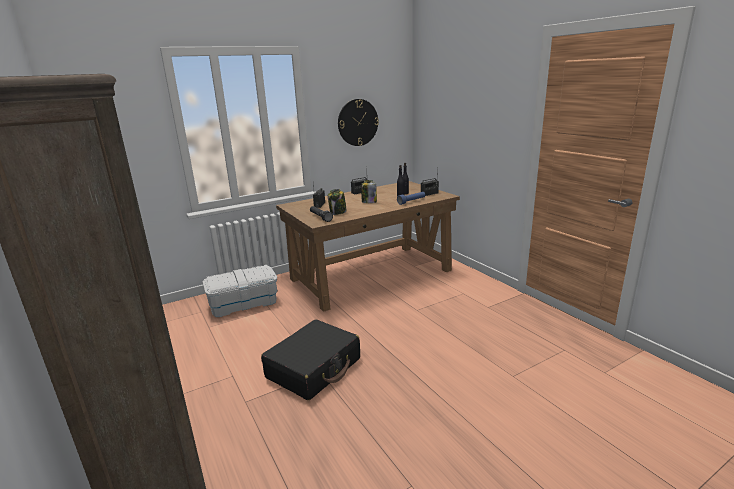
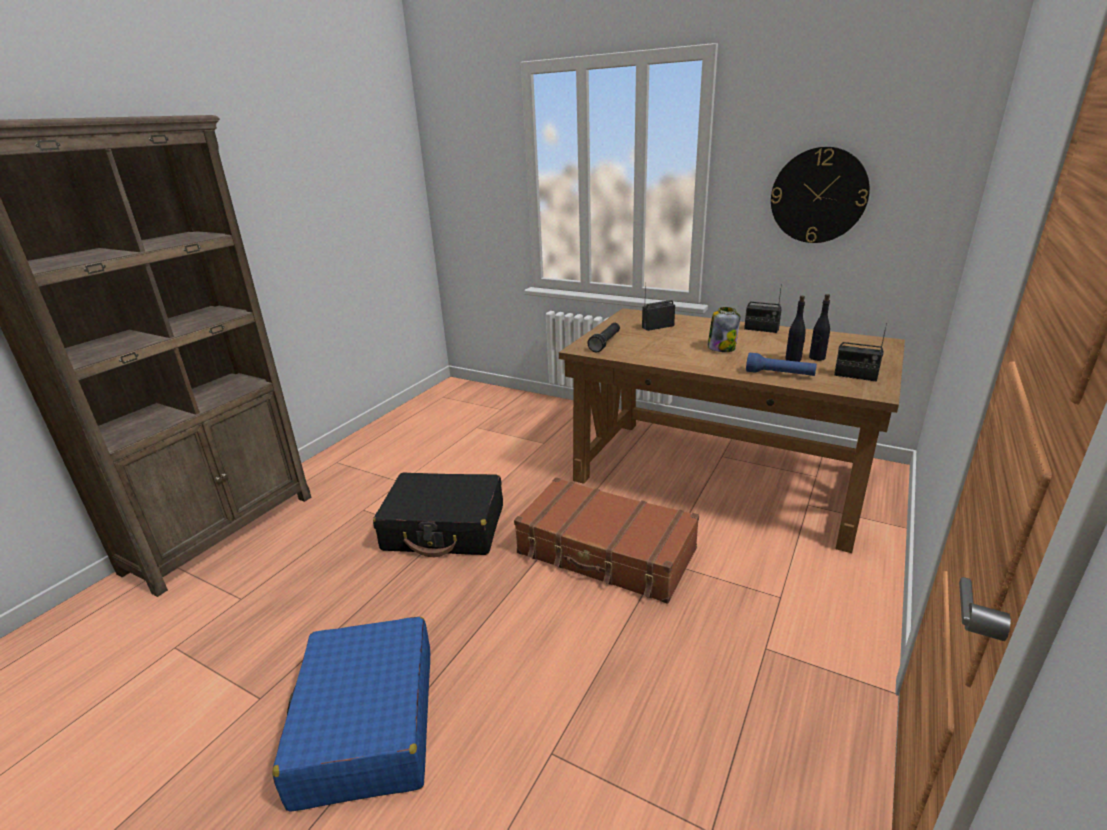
camera: 60 degrees right, 5 degrees up
white storage box [203,265,277,317] -> none
jar [328,189,347,215] -> none
none -> blue suitcase [272,617,430,812]
none -> brown suitcase [514,477,699,604]

